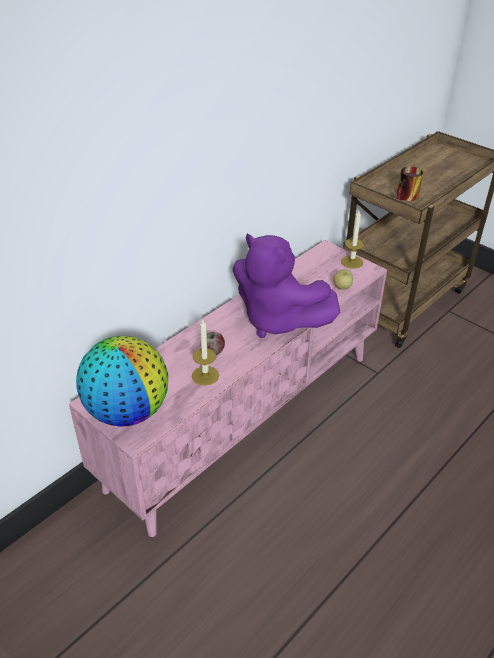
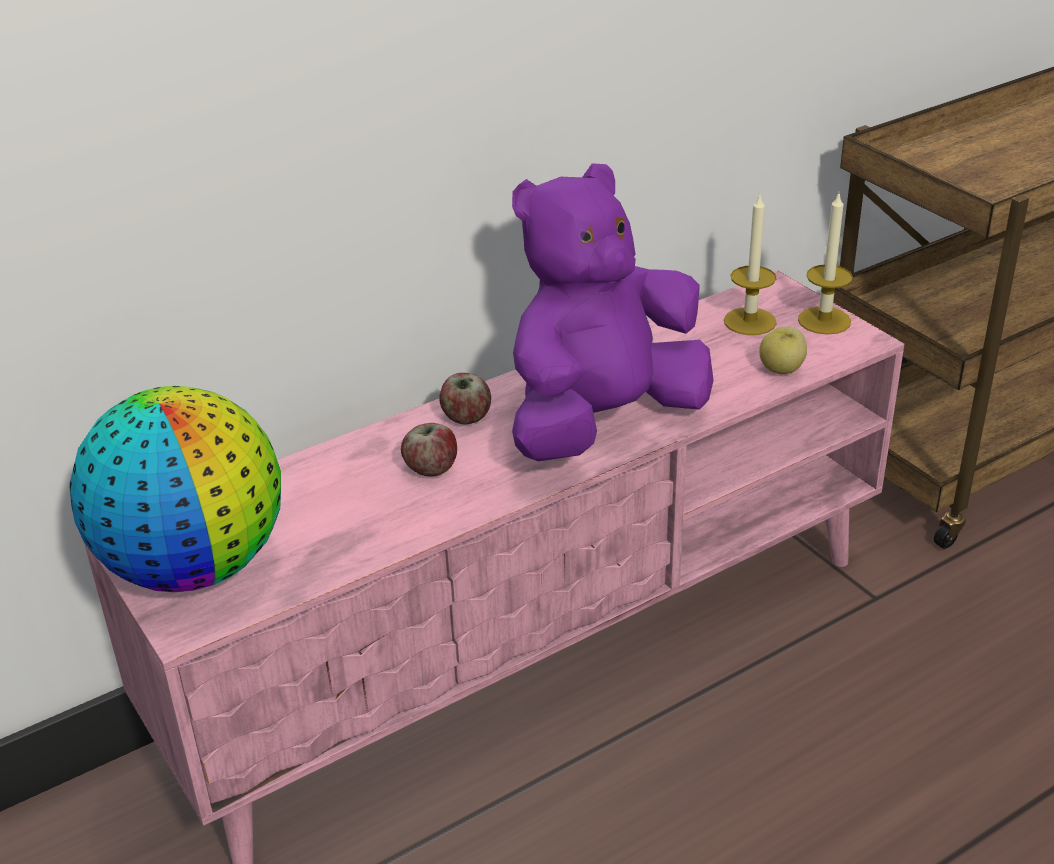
camera: 15 degrees right, 5 degrees down
candle [192,320,219,386] -> candle moved to [724,194,777,335]
purple plush toy [233,233,341,338] -> purple plush toy turned 90 degrees clockwise [512,163,714,462]
mug [397,166,423,201] -> none
none -> apple [439,373,491,424]

